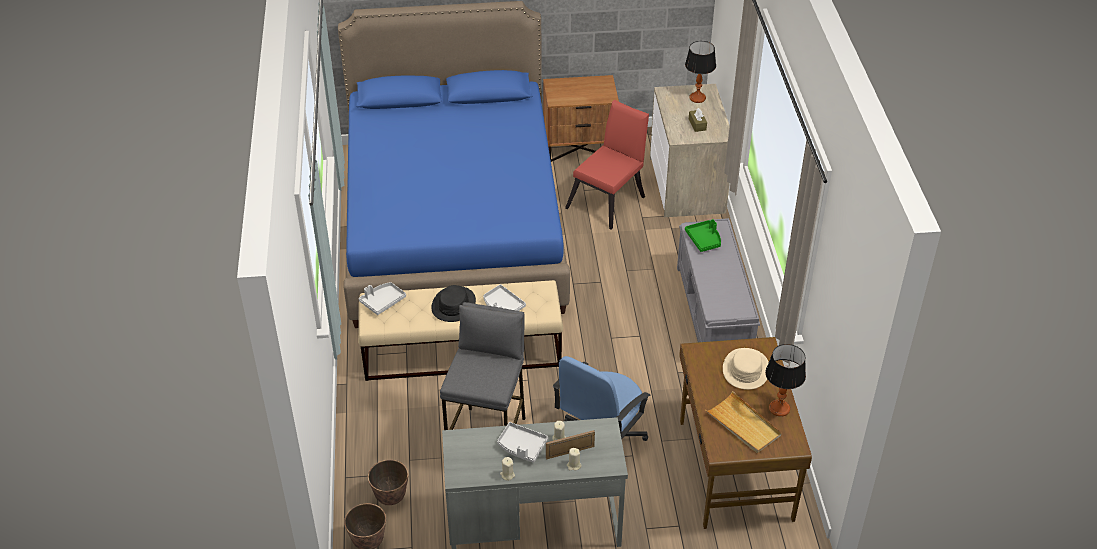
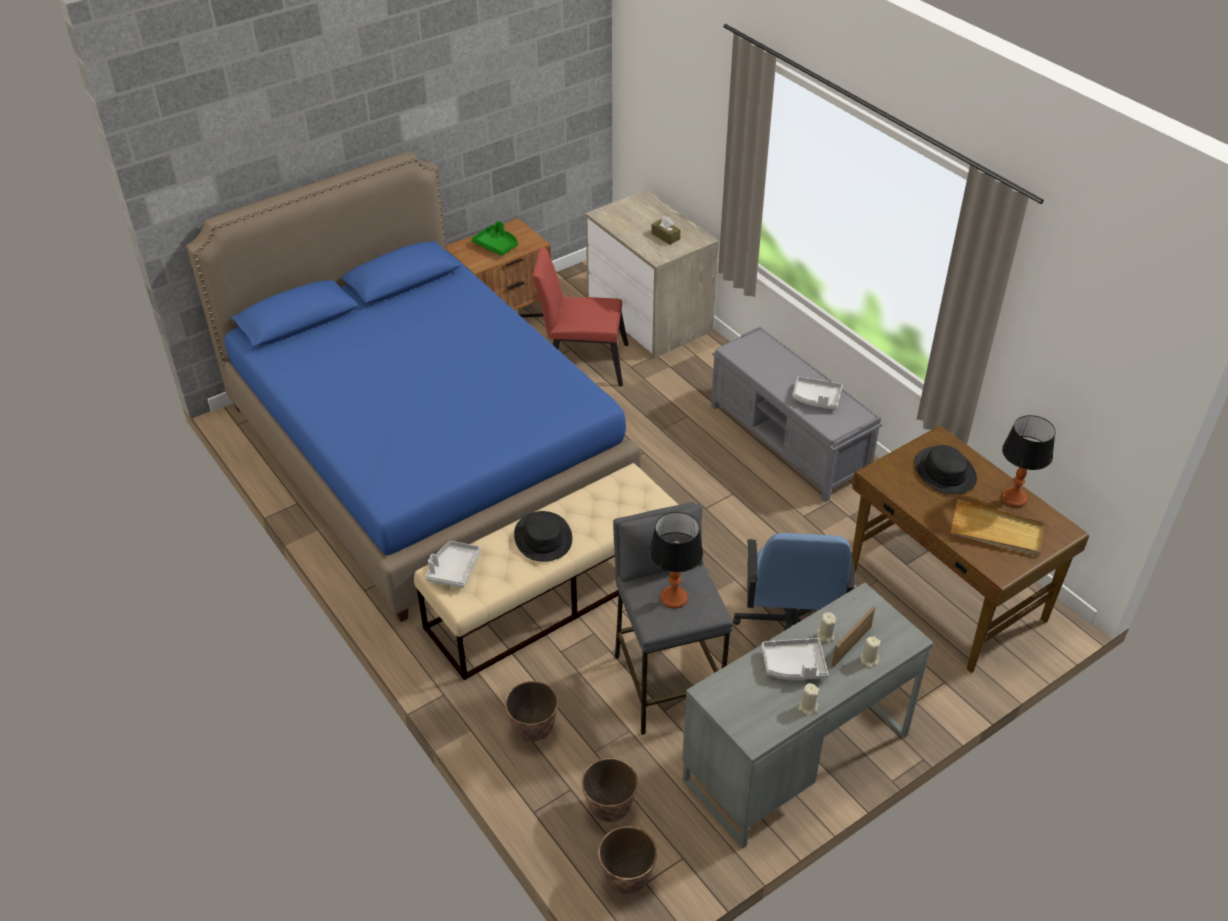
camera: 30 degrees left, 0 degrees up
grey tray [483,284,526,311] -> grey tray moved to [792,376,843,410]
red chair [565,100,649,230] -> red chair turned 90 degrees counterclockwise [533,247,629,387]
table lamp [685,41,716,103] -> table lamp moved to [649,512,703,609]
green tray [685,219,721,252] -> green tray moved to [472,221,518,256]
beige hat [723,348,769,390] -> black hat [914,445,977,494]
none -> planter [505,681,559,741]

